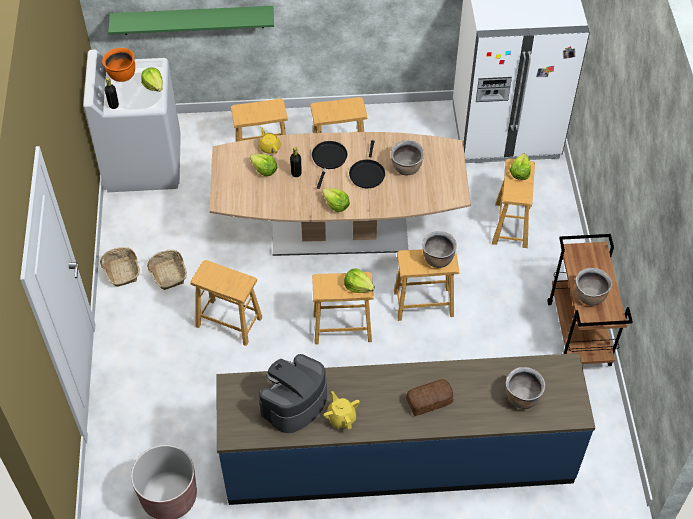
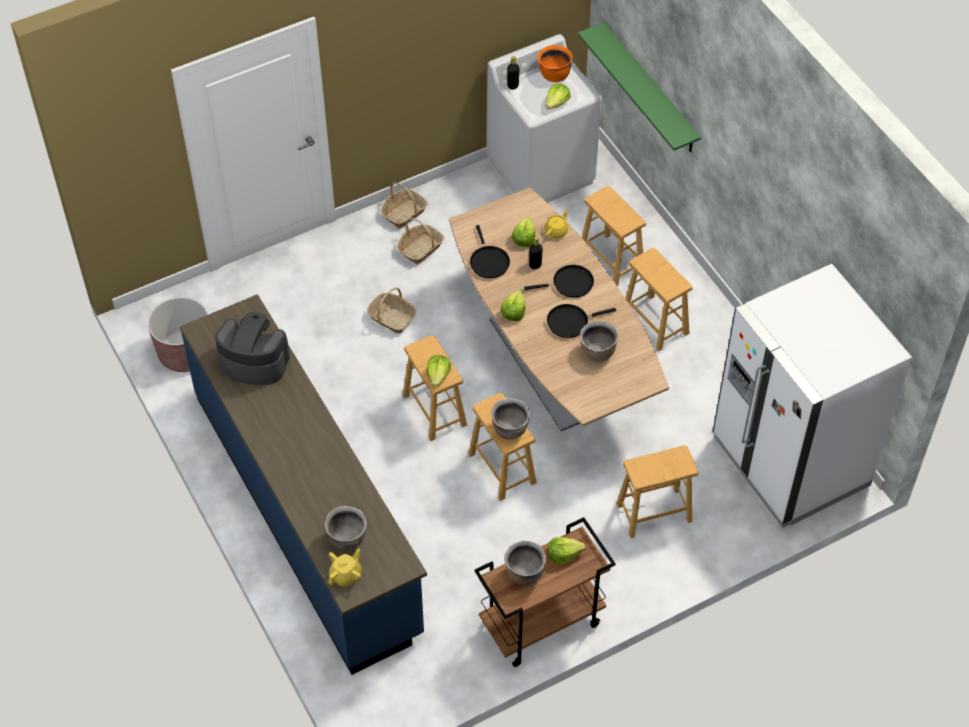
camera: 65 degrees right, 0 degrees up
brown stool [190,260,262,346] -> basket [367,287,416,333]
yellow teapot [323,391,360,429] -> yellow teapot moved to [328,548,362,587]
bread [406,379,454,416] -> none
lettuce [509,154,531,180] -> lettuce moved to [547,537,585,565]
none -> black frying pan [470,225,510,278]

